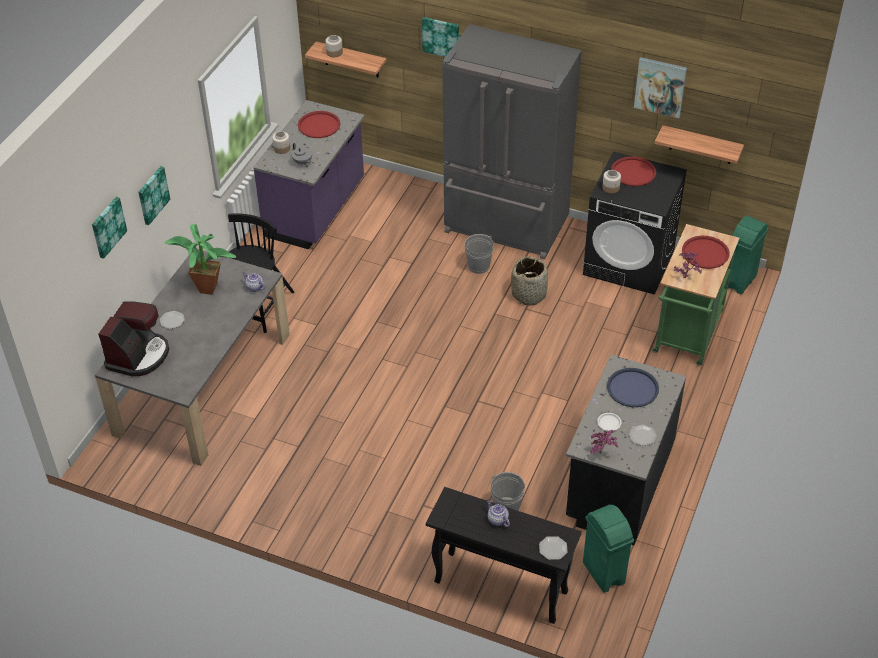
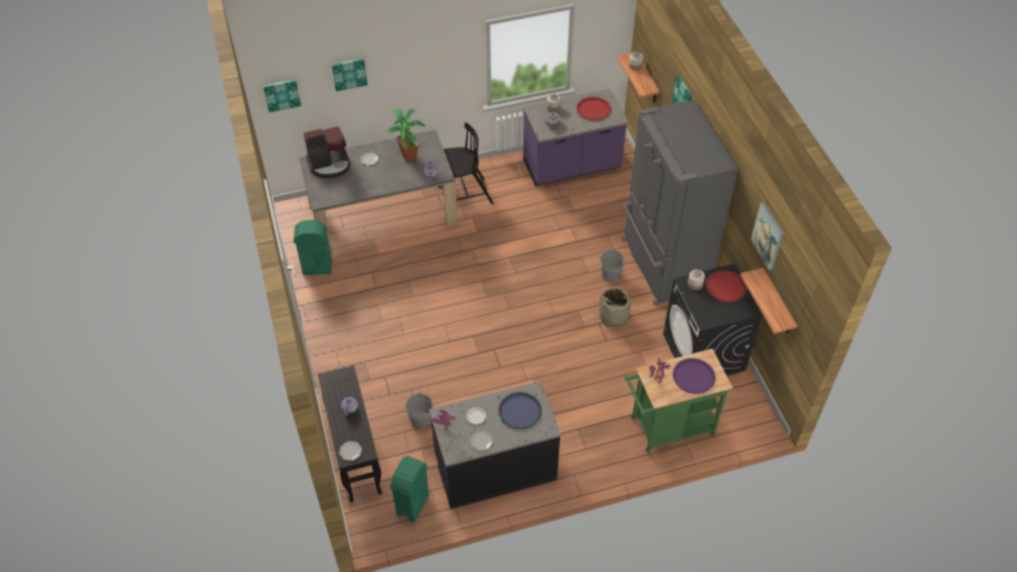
camera: 50 degrees right, 5 degrees up
picture [138,166,170,225] -> picture moved to [263,79,301,112]
red tray [682,236,730,269] -> purple tray [673,358,715,394]
green trash can [728,216,769,295] -> green trash can moved to [293,220,332,275]

